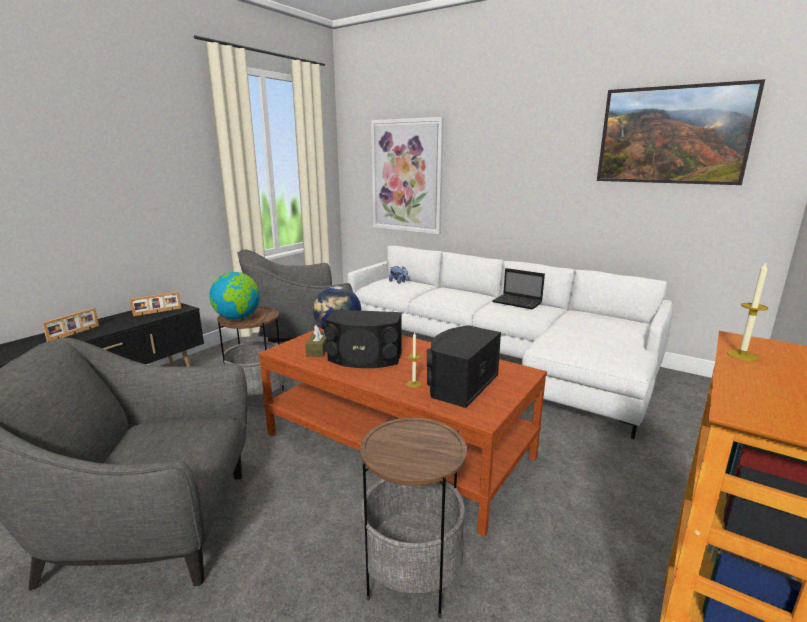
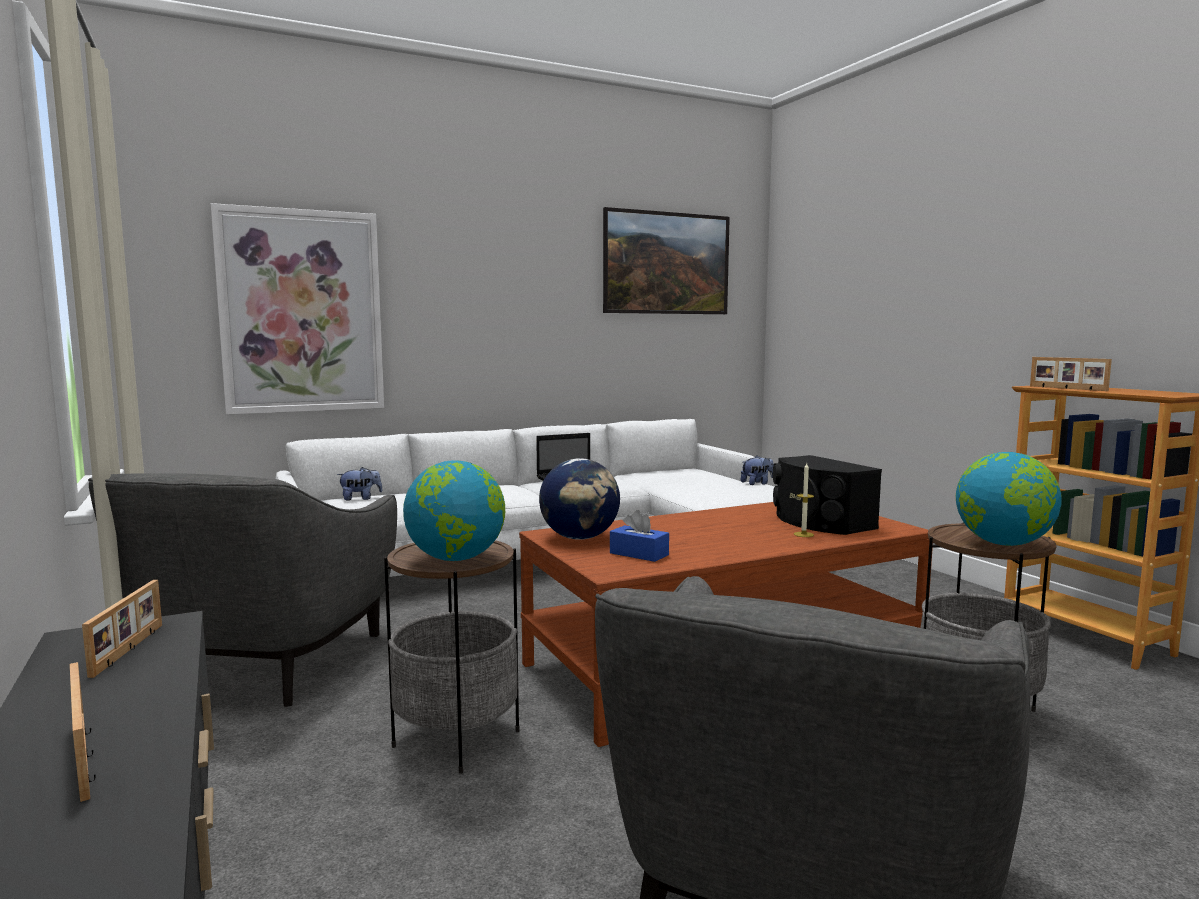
camera: 60 degrees left, 10 degrees down
brown tissue box [305,325,327,357] -> blue tissue box [610,510,669,562]
black speaker [324,310,402,368] -> none
candle [727,262,768,361] -> picture frame [1030,357,1112,391]
none -> plush toy [740,455,774,485]
none -> globe [956,452,1062,546]

